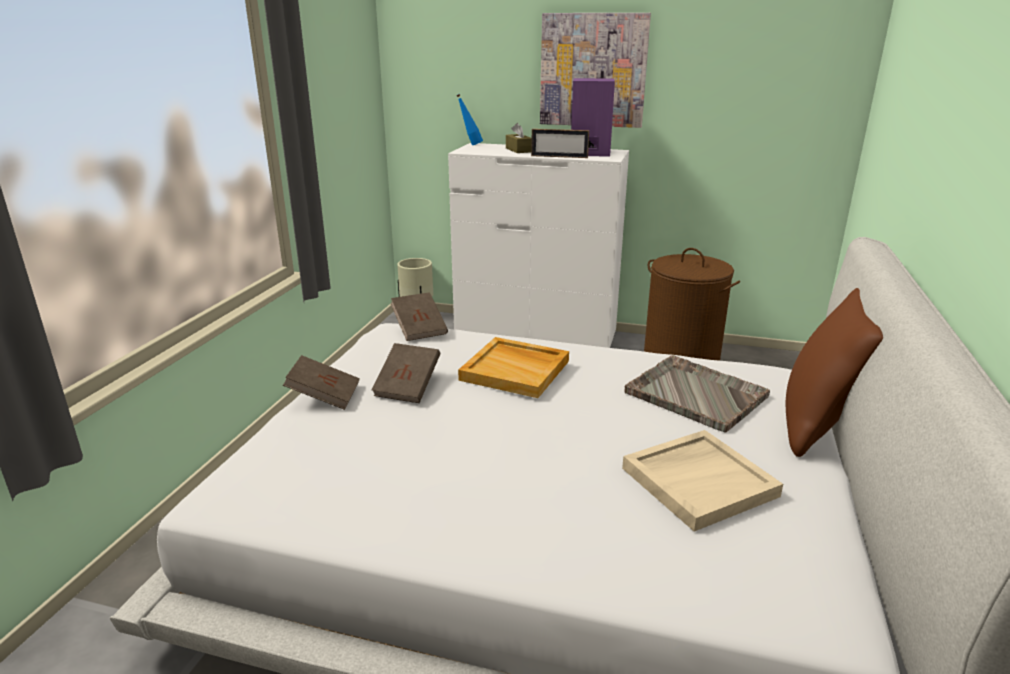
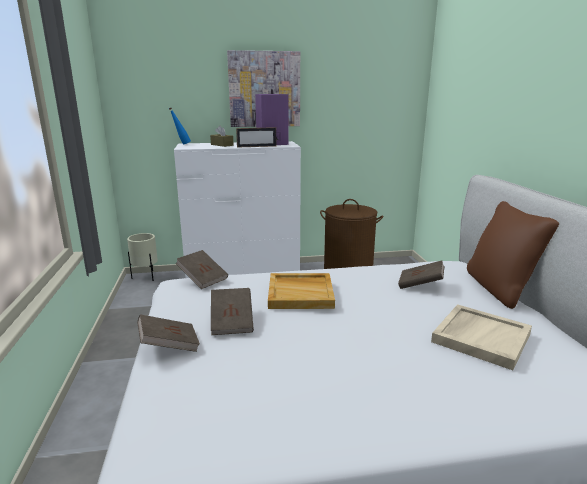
camera: 25 degrees left, 5 degrees down
grey tray [625,355,770,432] -> brown book [398,260,445,289]

